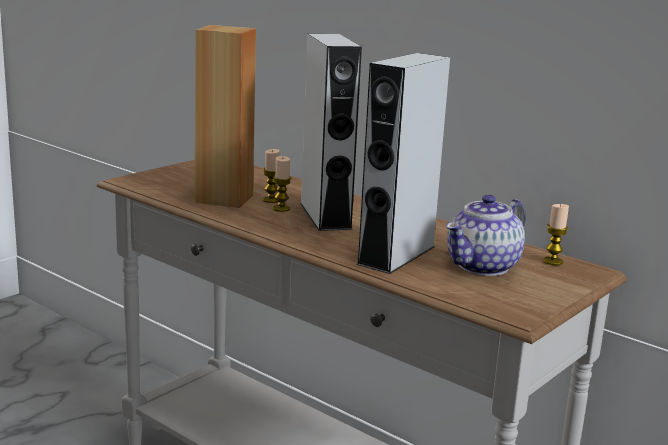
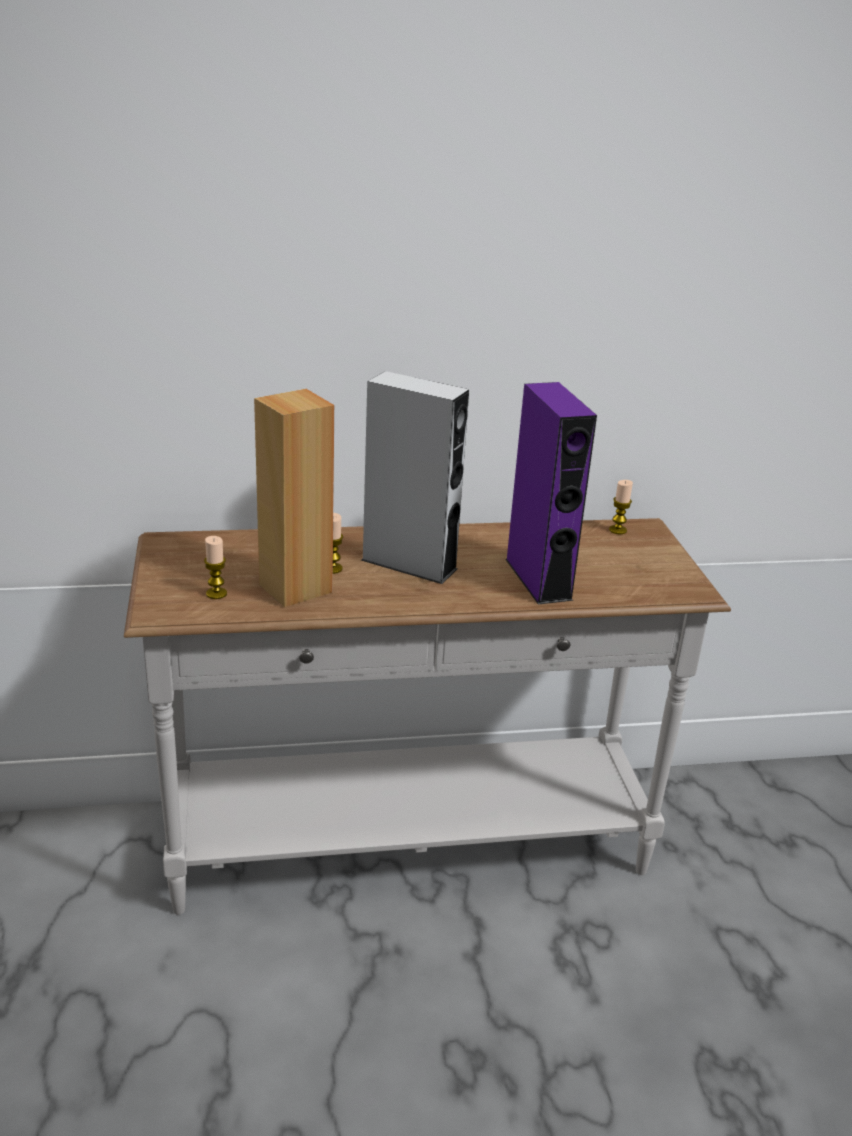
camera: 50 degrees left, 10 degrees up
candle [273,156,291,212] -> candle moved to [204,536,227,599]
grey speaker [356,53,450,274] -> purple speaker [505,382,597,604]
teapot [446,195,526,276] -> none

